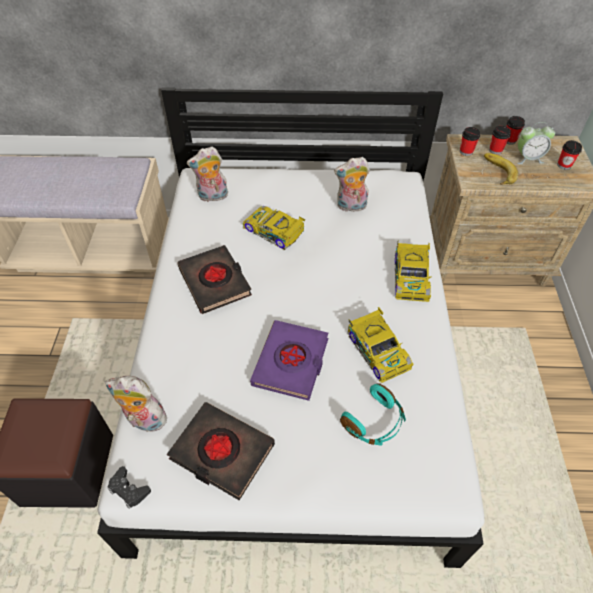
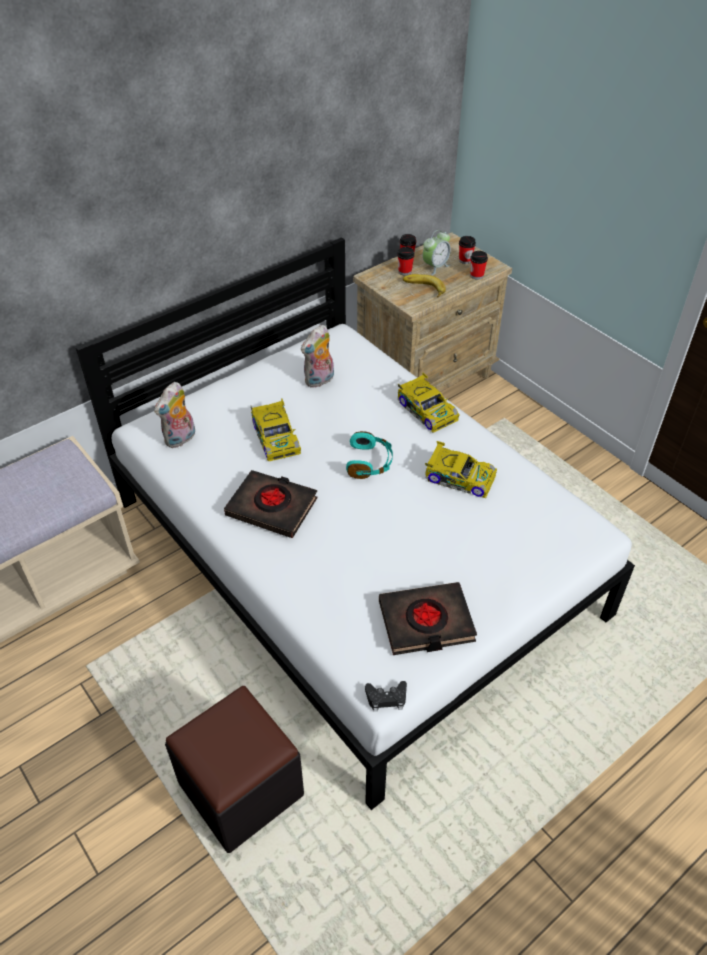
camera: 40 degrees left, 5 degrees down
plush toy [105,376,172,435] -> none
toy car [243,206,305,250] -> toy car turned 105 degrees counterclockwise [251,399,301,461]
purple book [250,320,329,401] -> none
turquoise headphones [340,383,406,445] -> turquoise headphones moved to [346,431,393,479]
cup [460,127,480,156] -> cup moved to [470,251,488,280]

